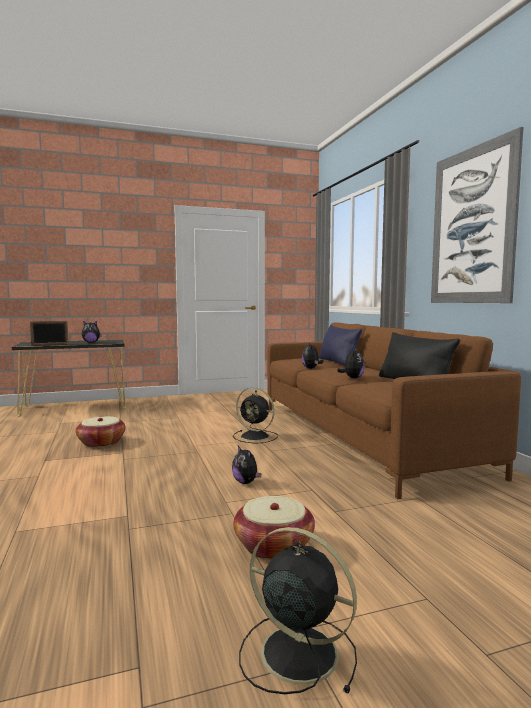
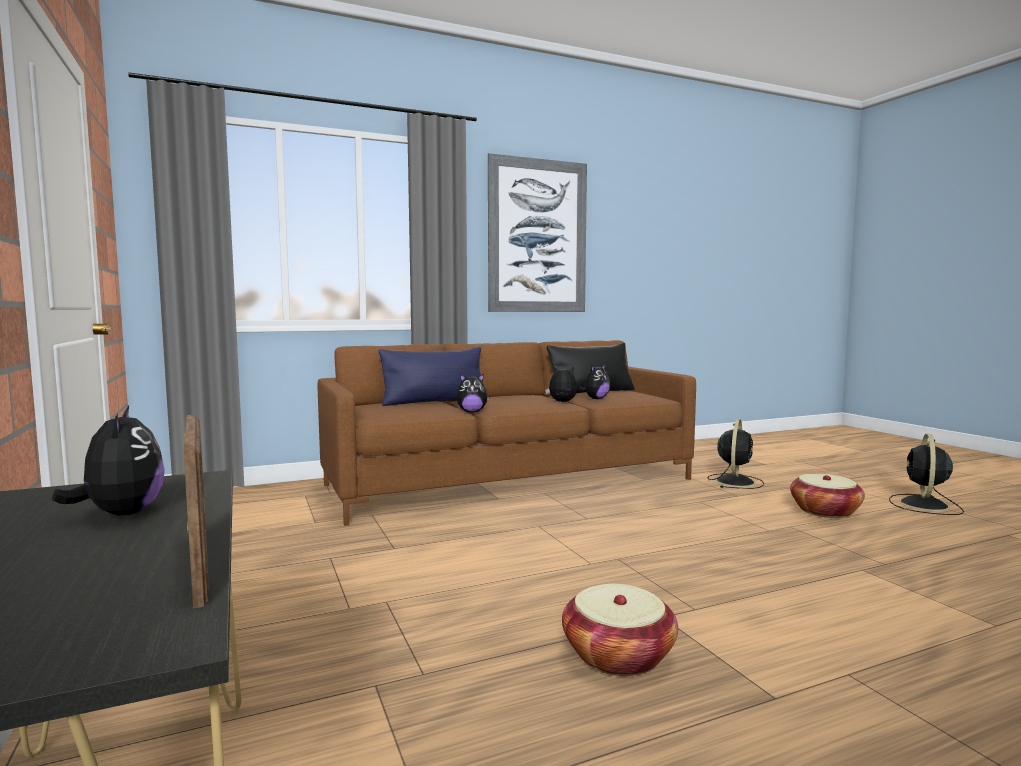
camera: 95 degrees left, 0 degrees up
plush toy [232,446,261,484] -> plush toy moved to [579,364,610,399]
black fan [233,387,278,443] -> black fan moved to [707,419,764,489]

